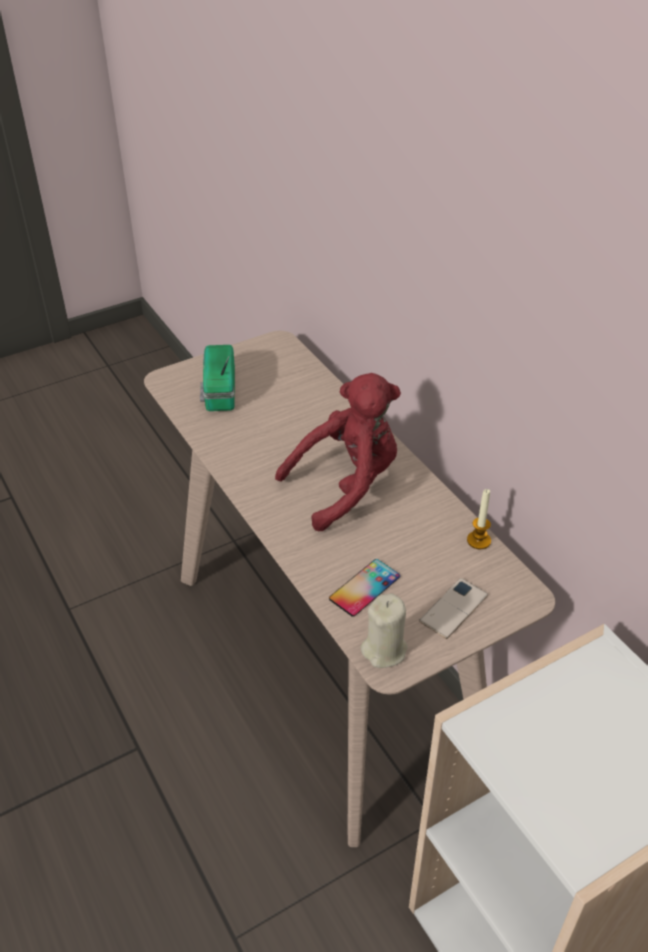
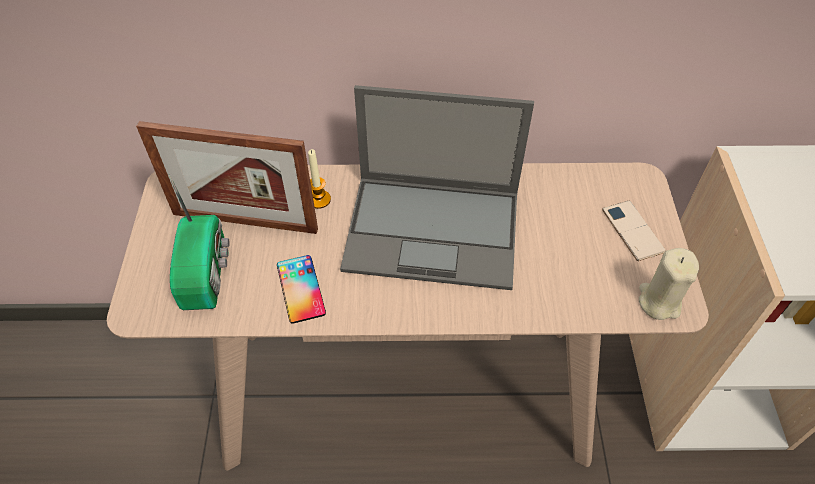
camera: 60 degrees left, 10 degrees up
radio [200,345,235,411] -> radio turned 120 degrees counterclockwise [169,175,230,310]
red plush toy [275,373,401,531] -> laptop [340,85,534,290]
phone [329,559,400,617] -> phone moved to [277,255,326,324]
candle [467,489,491,549] -> candle moved to [308,149,331,209]
none -> picture frame [136,121,318,234]

